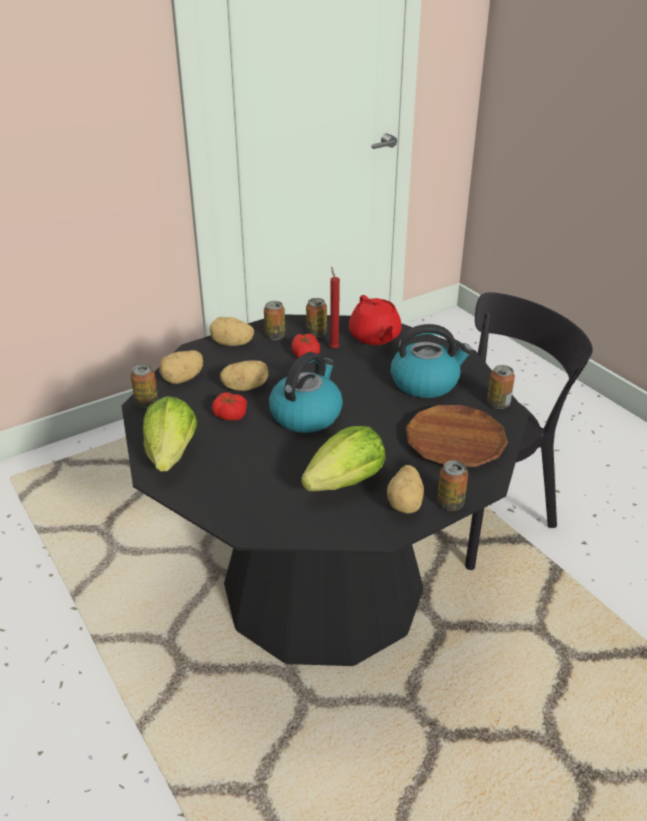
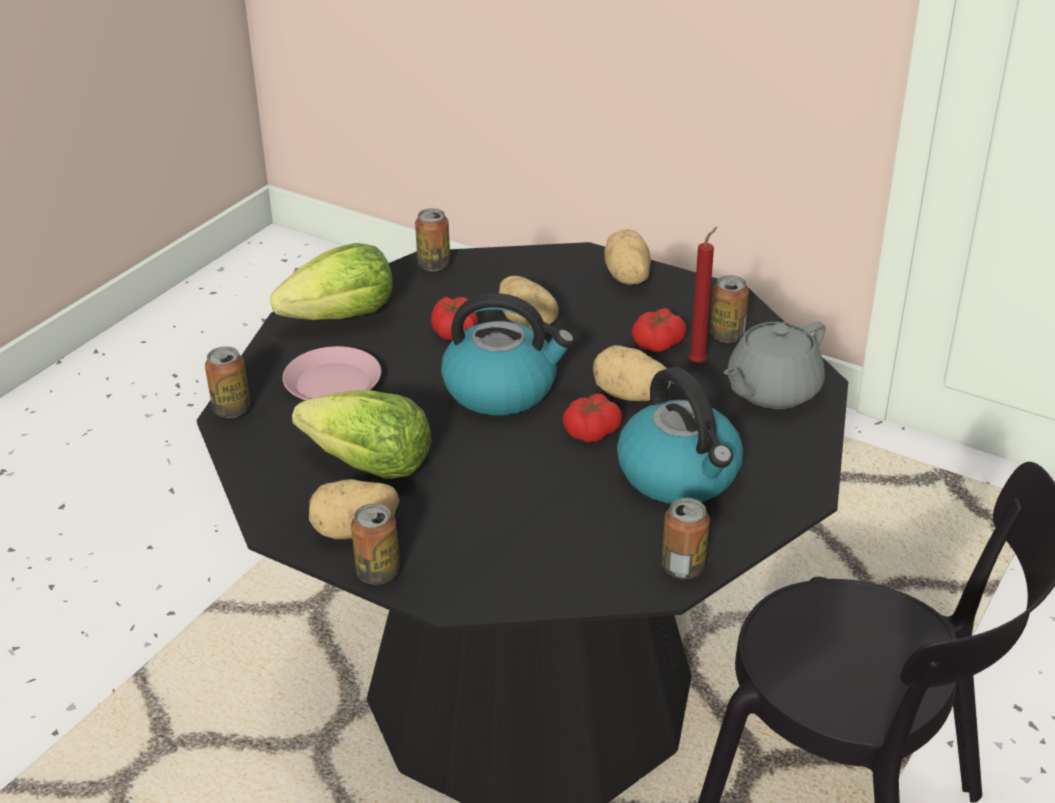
camera: 65 degrees right, 0 degrees up
potato [159,350,203,384] -> potato moved to [593,345,671,401]
can [264,301,286,340] -> can moved to [205,346,251,418]
red teapot [349,295,401,345] -> grey teapot [724,322,826,409]
brown plate [406,405,508,467] -> none
none -> pink plate [283,346,381,401]
none -> tomato [562,394,622,443]

